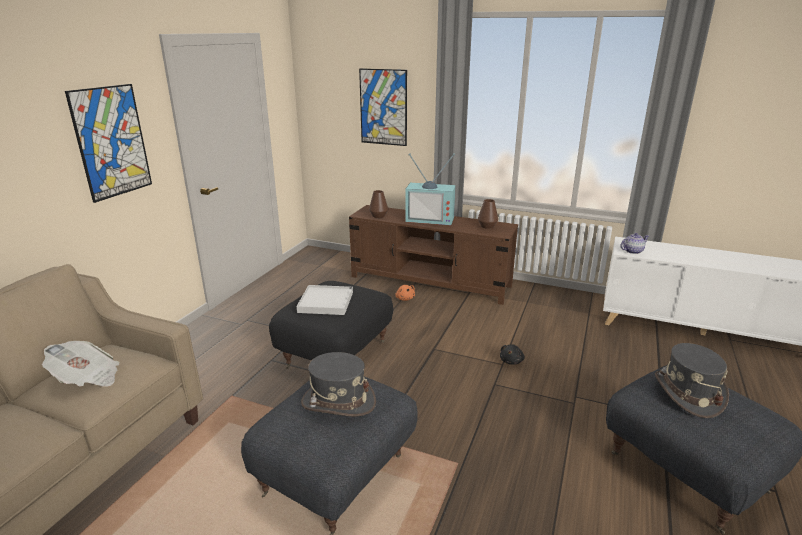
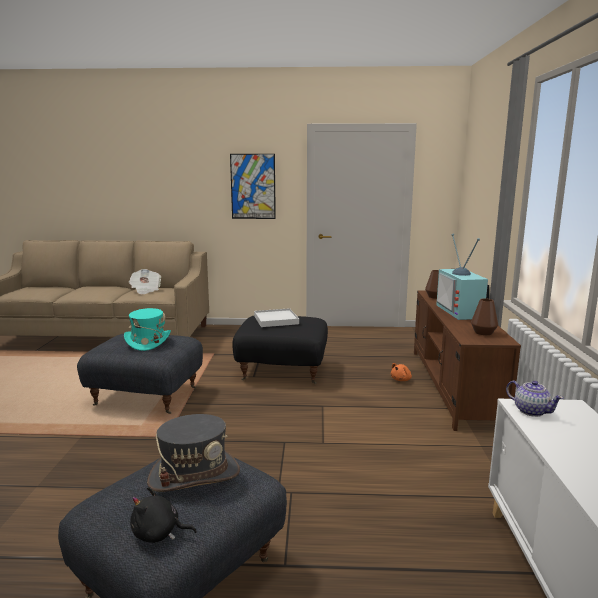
camera: 70 degrees right, 10 degrees down
grey hat [301,352,376,416] -> turquoise hat [124,308,171,351]
picture [359,68,407,146] -> none
black plush toy [500,344,525,365] -> black plush toy moved to [130,487,197,543]

